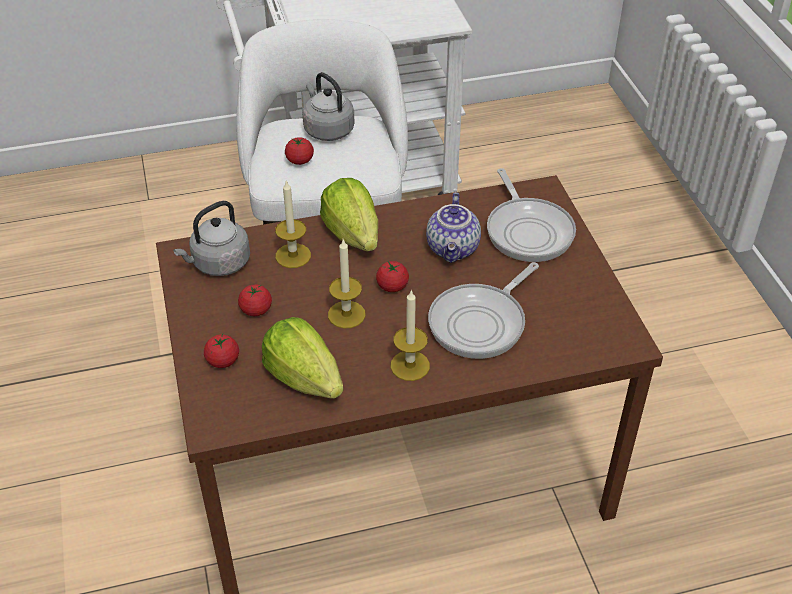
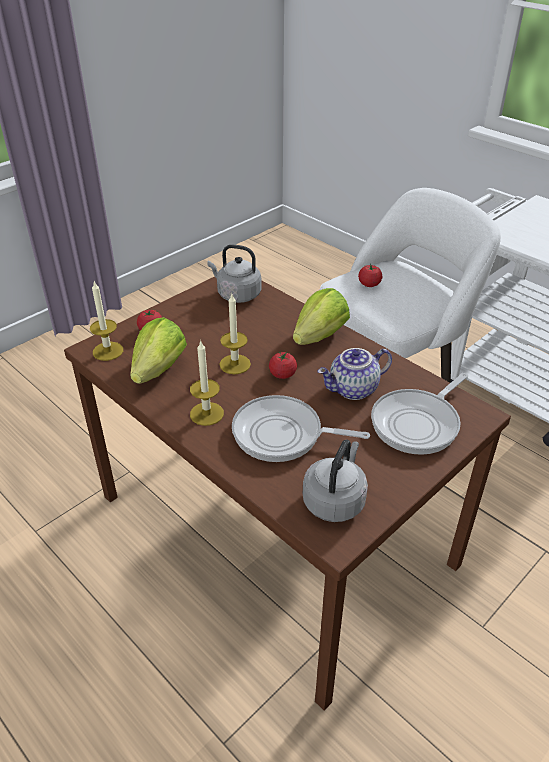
camera: 60 degrees right, 5 degrees down
tomato [238,284,272,316] -> none
candle [275,181,311,268] -> candle moved to [90,282,123,361]
grey kettle [302,72,354,141] -> grey kettle moved to [303,440,368,522]

